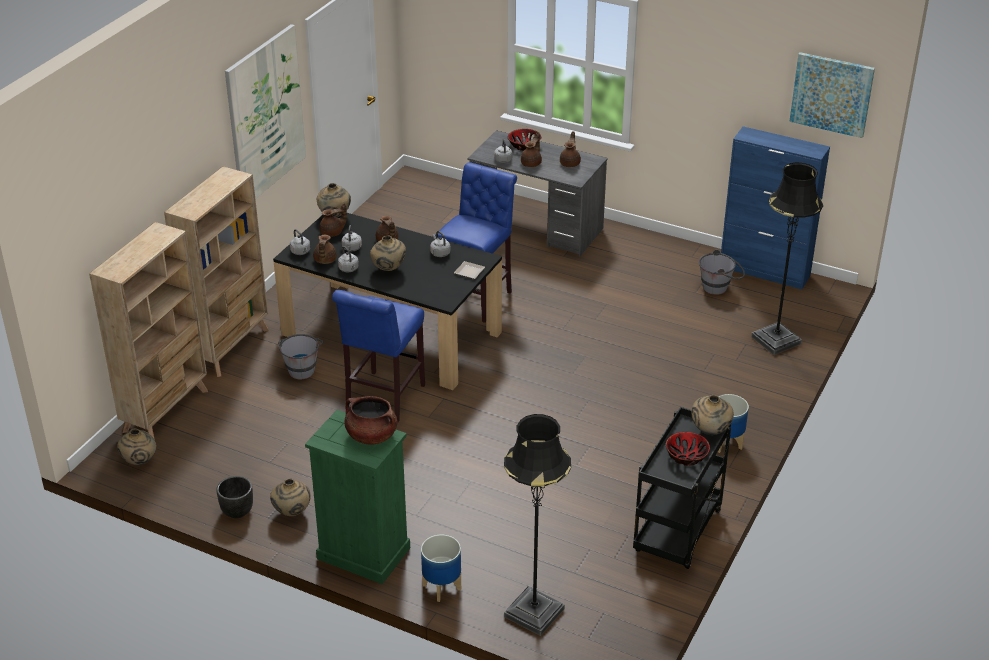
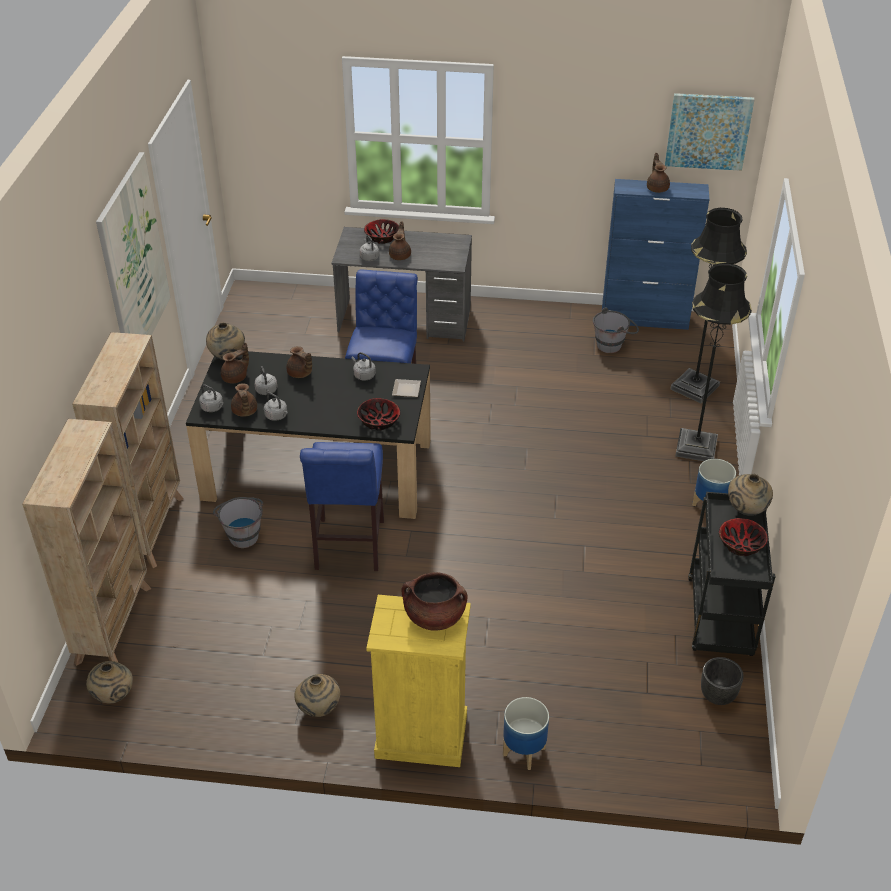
camera: 20 degrees left, 5 degrees up
black planter [216,476,253,518] -> black planter moved to [701,657,744,705]
green dresser [305,410,410,584] -> yellow dresser [366,595,471,767]
beige vase [370,235,406,271] -> none
black floor lamp [504,414,571,636] -> black floor lamp moved to [675,263,752,461]
brown teapot [560,131,581,167] -> brown teapot moved to [647,153,670,193]
none -> bowl [357,398,400,431]

